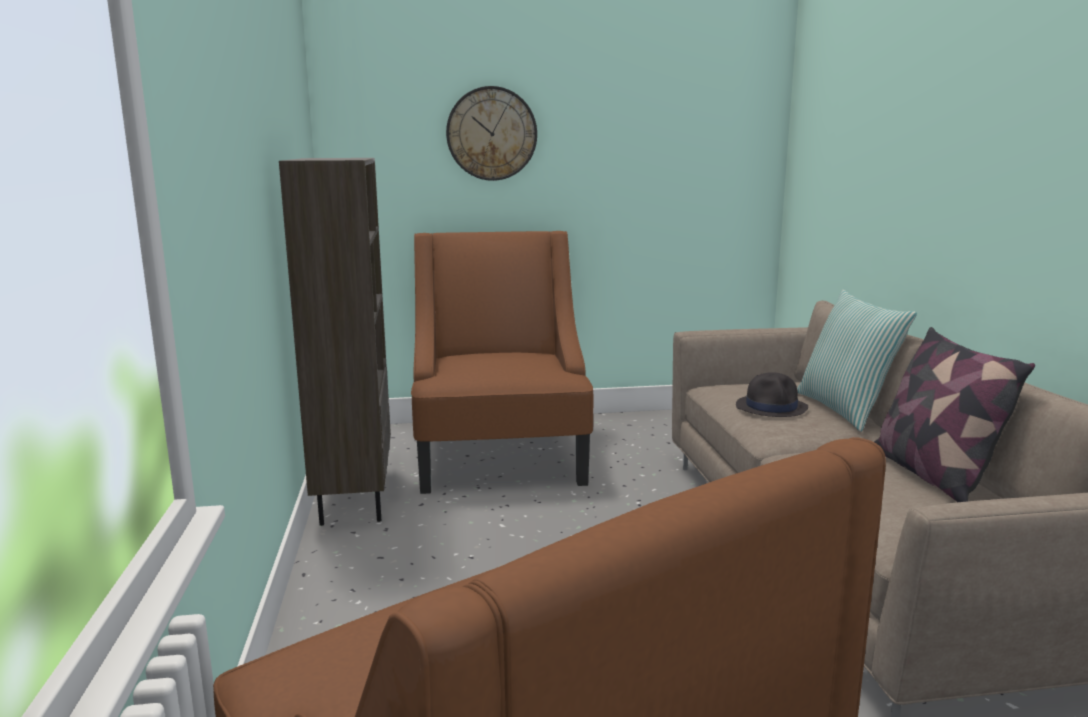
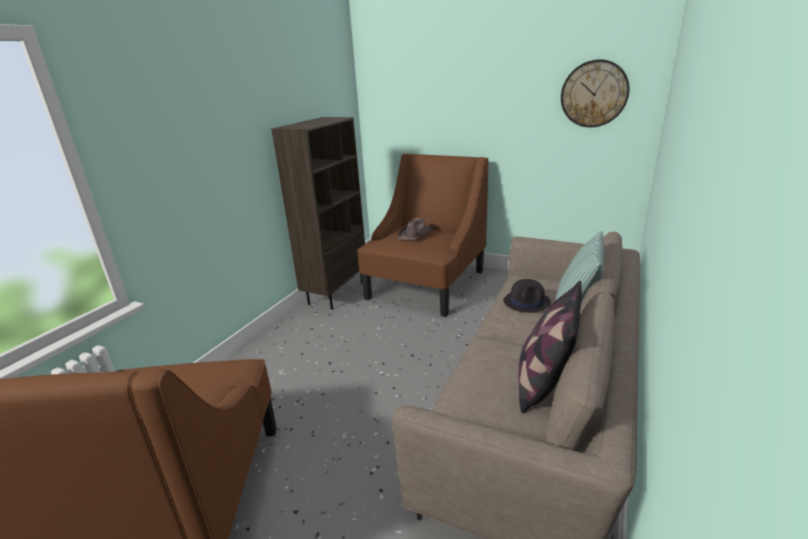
camera: 35 degrees right, 10 degrees up
wall clock [446,86,537,181] -> wall clock moved to [561,59,630,128]
none -> brown hat [397,218,435,240]

